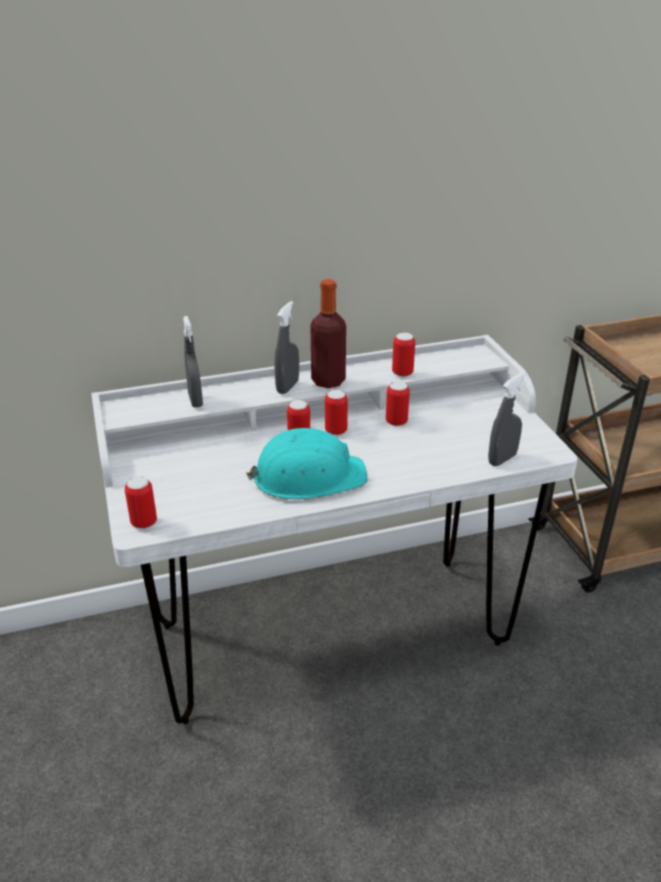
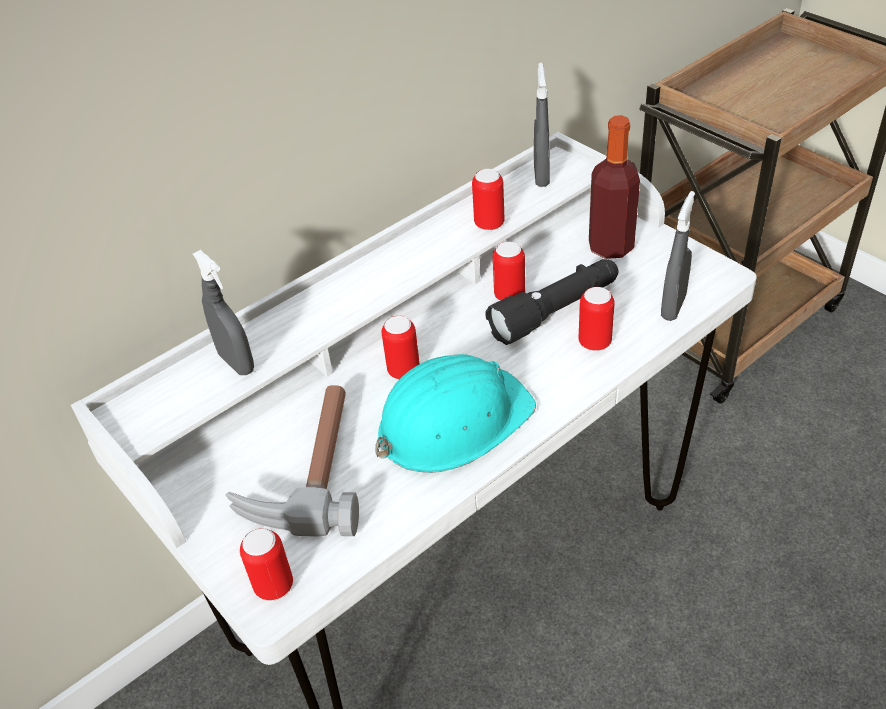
camera: 20 degrees left, 10 degrees up
grey spray bottle [274,301,299,394] -> grey spray bottle moved to [534,63,550,187]
bottle [310,279,346,388] -> bottle moved to [589,115,640,259]
can [325,390,348,435] -> can moved to [578,287,615,351]
none -> hammer [226,385,359,537]
none -> black flashlight [485,259,619,345]

